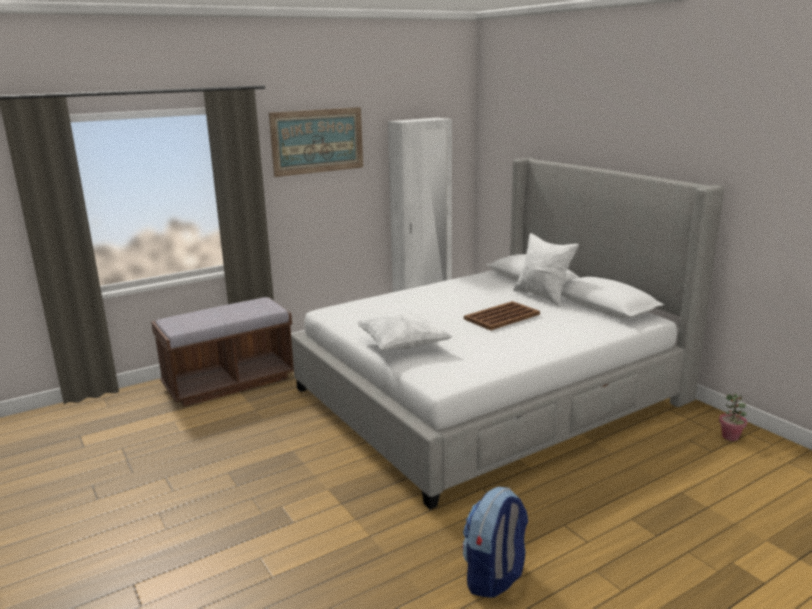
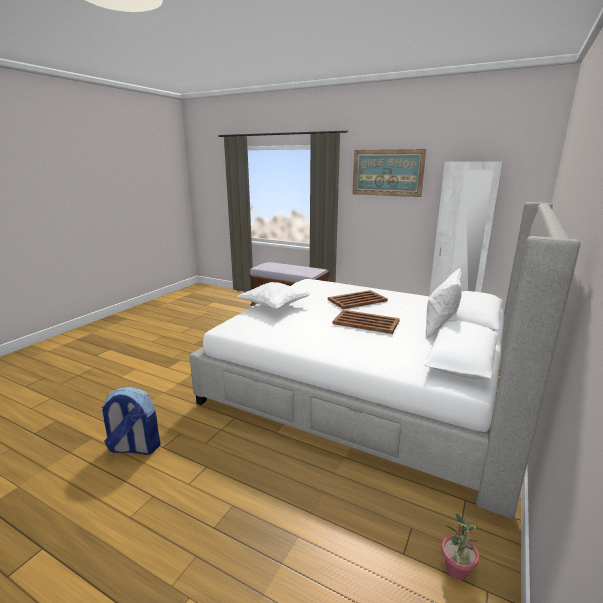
camera: 60 degrees right, 0 degrees up
none -> brown tray [328,290,388,309]

